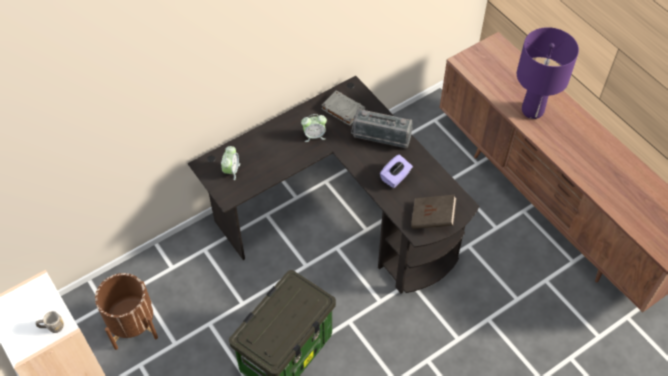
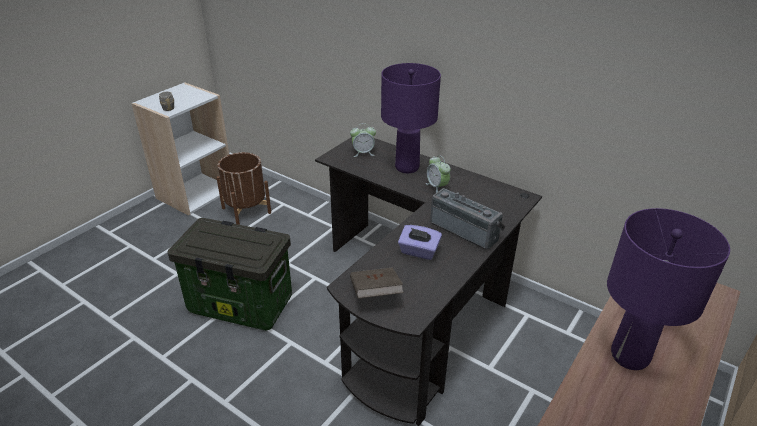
camera: 70 degrees right, 20 degrees down
grey book [321,90,365,126] -> none
radio [351,109,413,149] -> radio turned 135 degrees clockwise [430,188,505,250]
none -> purple table lamp [381,63,441,173]

